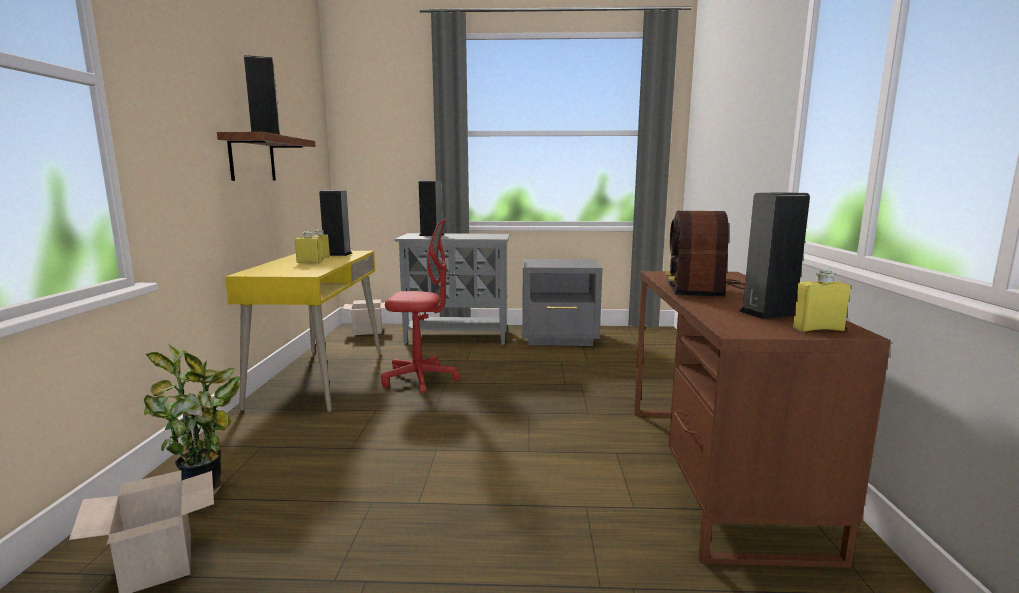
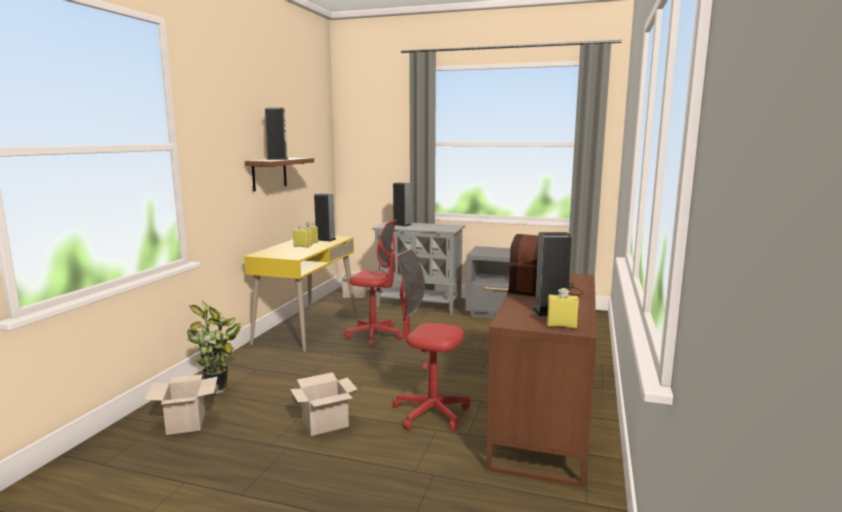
camera: 15 degrees right, 0 degrees up
none -> cardboard box [290,372,357,436]
none -> red office chair [392,249,470,432]

